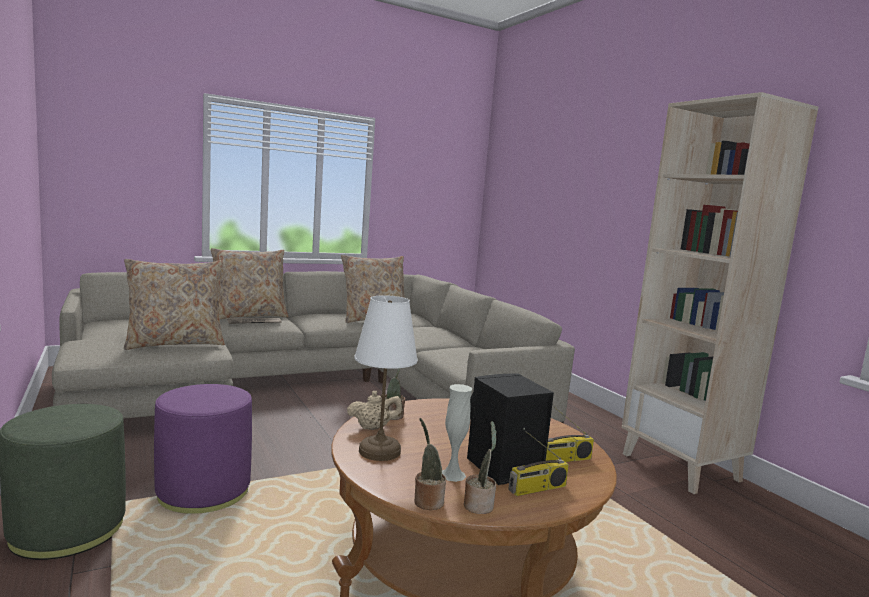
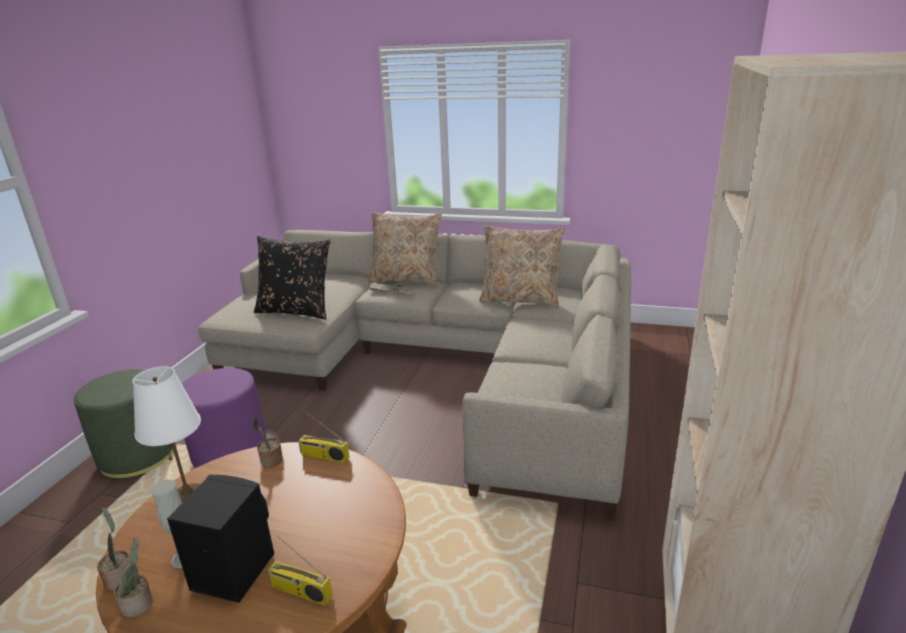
camera: 45 degrees right, 15 degrees up
beige pillow [124,259,225,350] -> black pillow [254,236,330,320]
beige teapot [347,391,403,430] -> none
radio [508,431,569,496] -> radio moved to [298,412,349,463]

